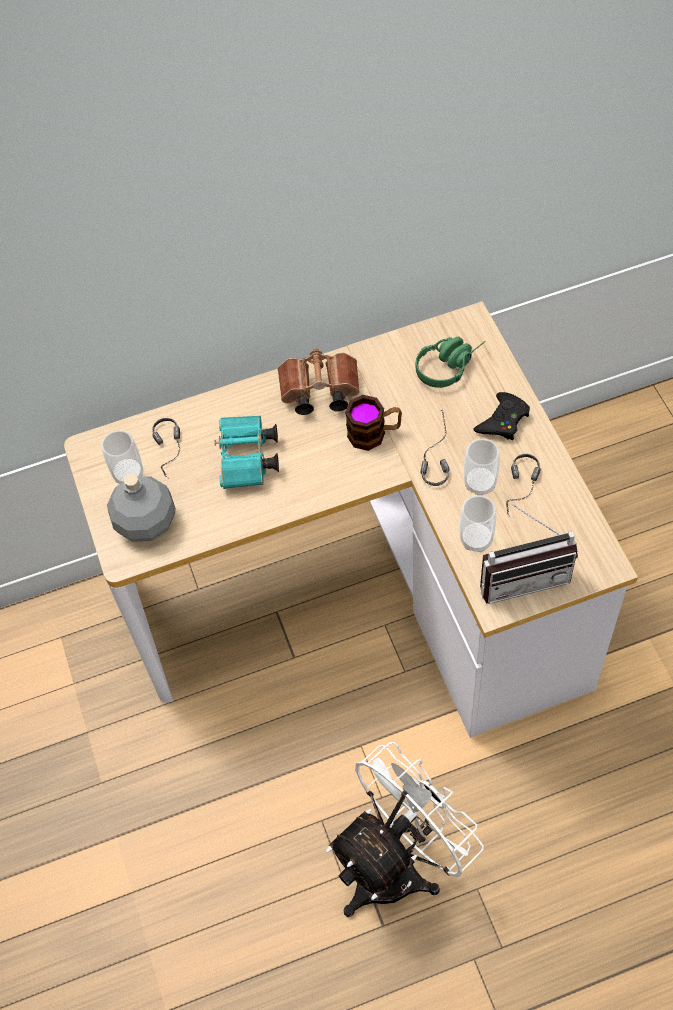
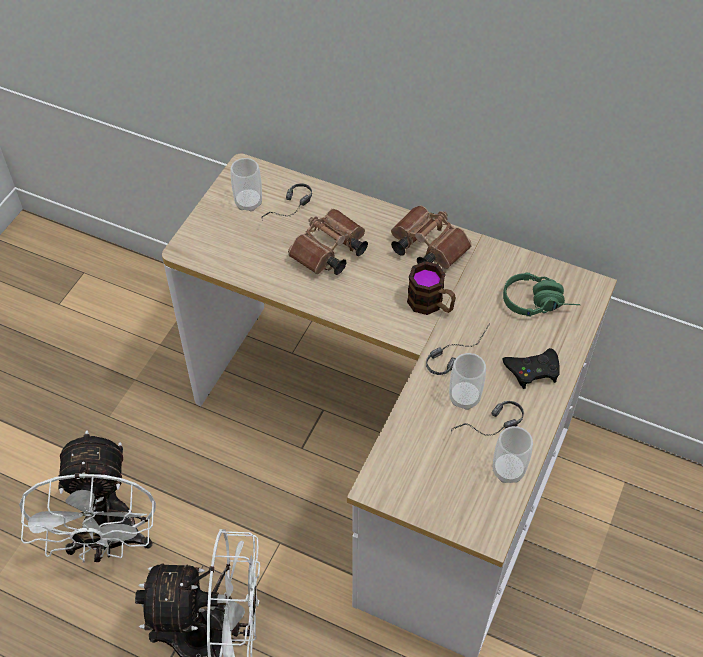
camera: 40 degrees right, 5 degrees down
grey bottle [107,474,176,542] -> none
turquoise binoculars [214,415,279,489] -> brown binoculars [288,209,368,275]
cup [460,495,496,552] -> cup moved to [493,426,533,483]
radio [480,503,578,604] -> none
none -> white fan [19,430,156,563]

